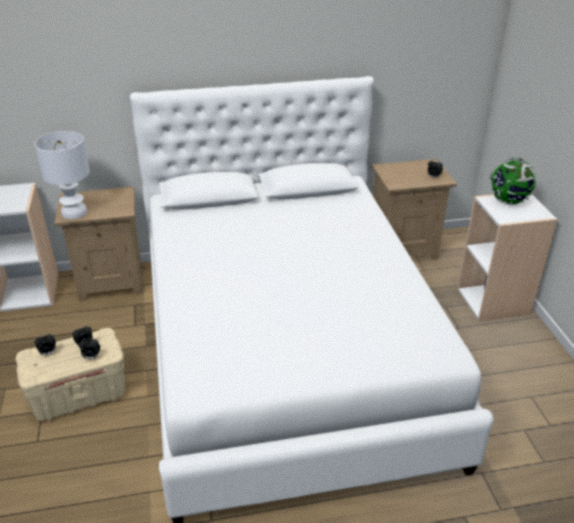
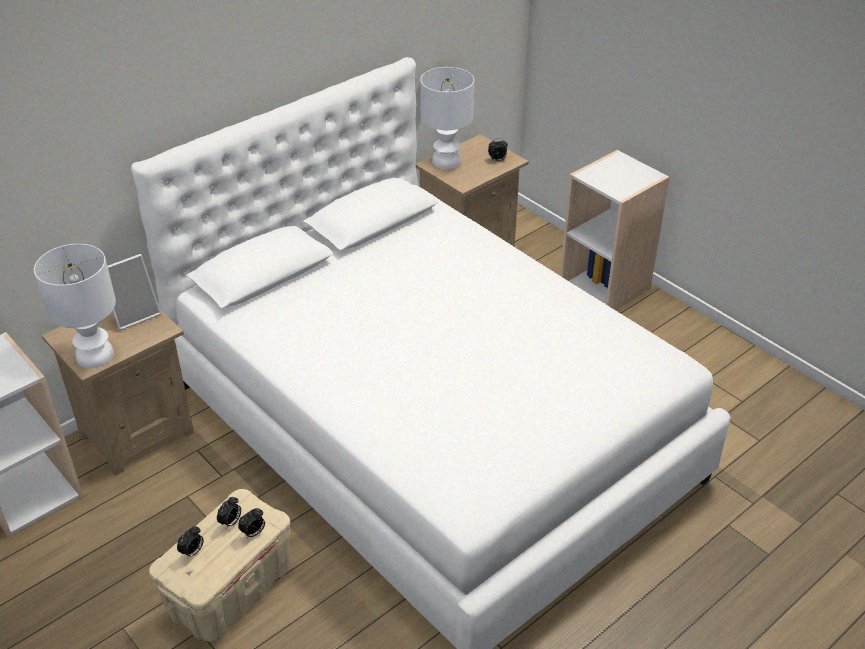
camera: 30 degrees left, 5 degrees up
globe [490,157,536,205] -> none
none -> picture frame [108,254,161,330]
none -> white table lamp [420,67,474,169]

